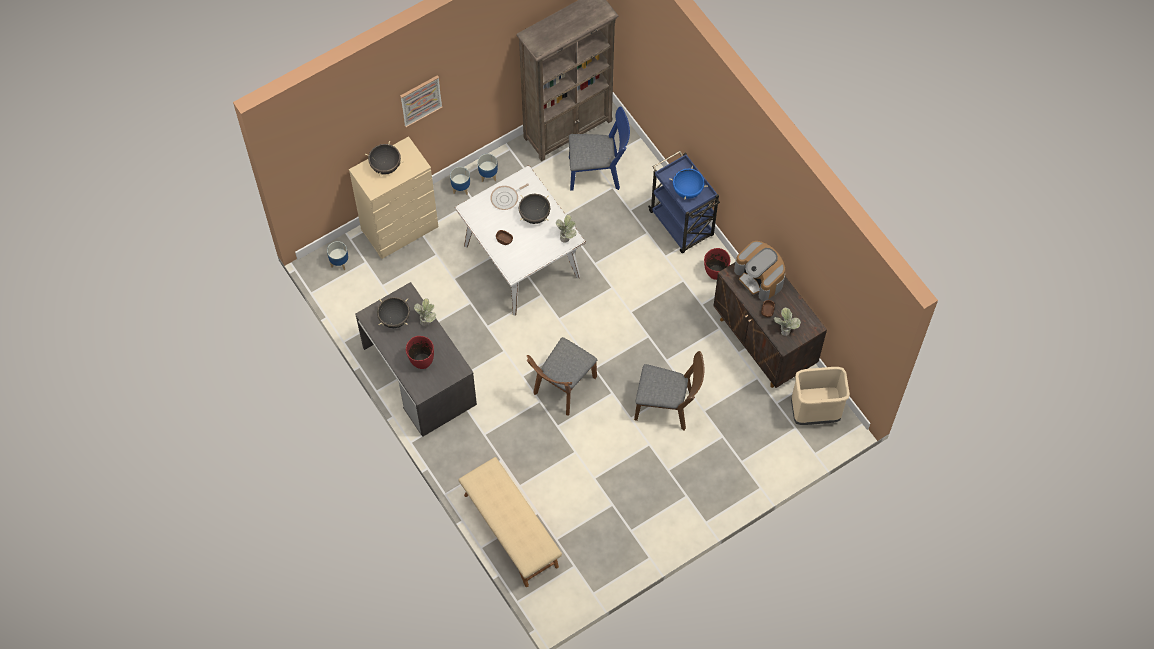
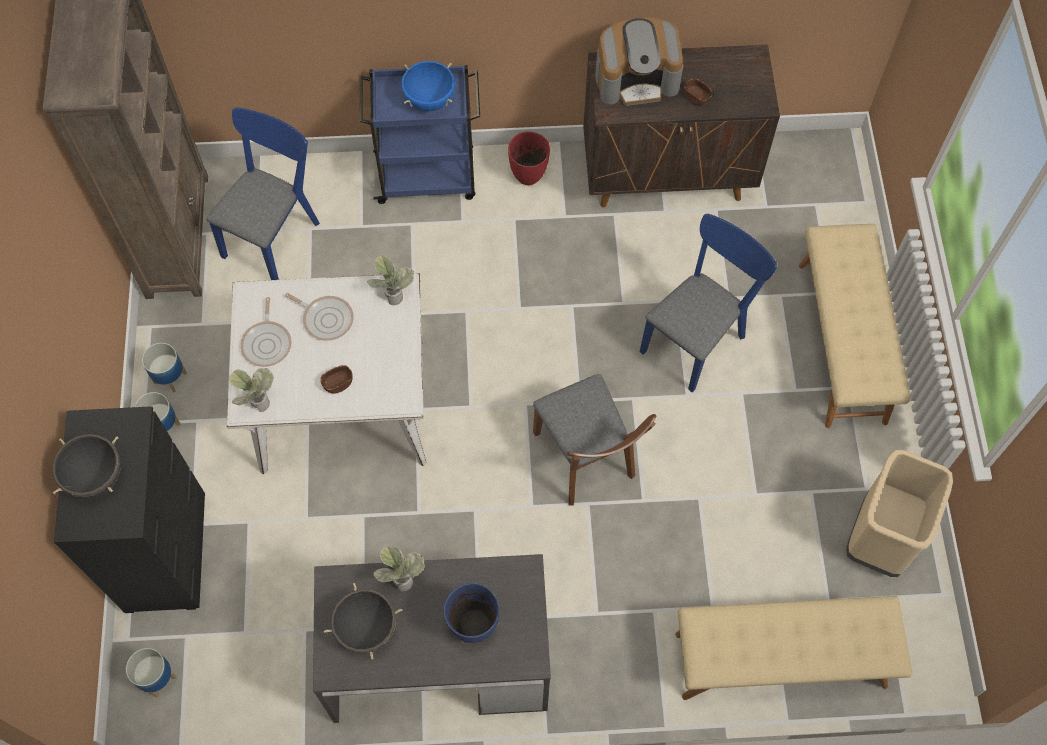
camera: 60 degrees left, 0 degrees up
beige dresser [349,136,438,259] -> black dresser [54,406,205,613]
picture [400,75,443,128] -> none
red vase [406,336,434,369] -> blue vase [443,583,499,643]
black cooking pot [519,194,551,224] -> frying pan [285,293,354,341]
brown chair [634,351,704,430] -> blue chair [640,214,777,392]
potted plant [774,308,801,336] -> potted plant moved to [229,368,274,412]
beige trash can [791,367,850,425] -> beige trash can moved to [846,450,953,577]
none -> beige bench [799,224,911,428]

